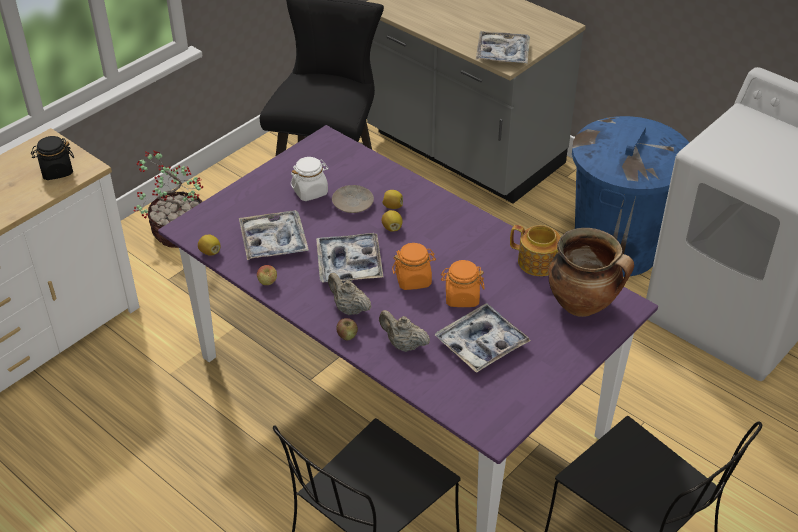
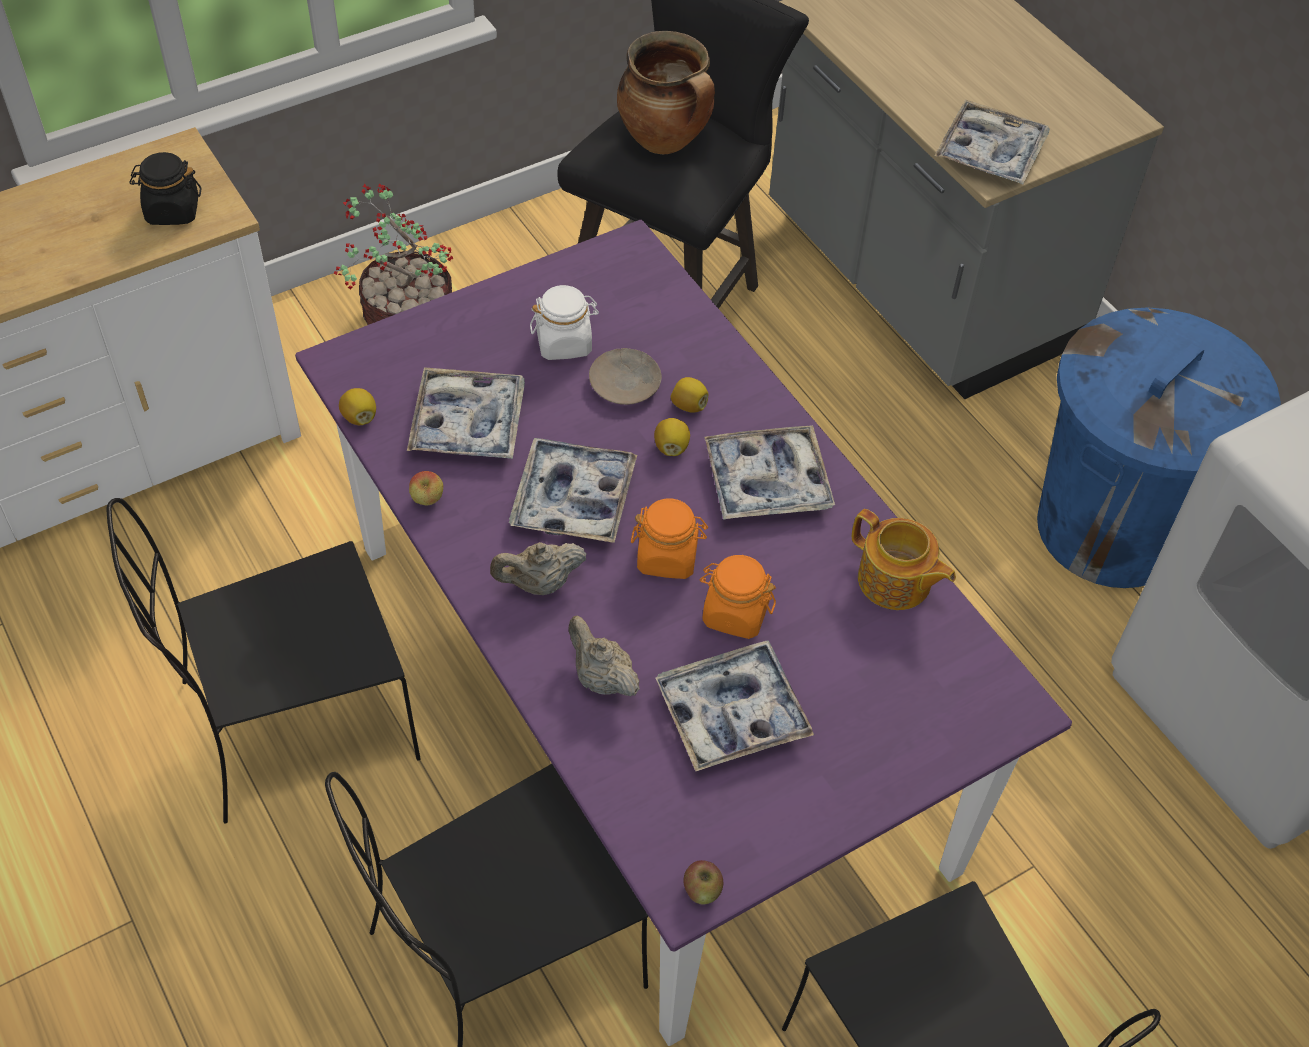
camera: 15 degrees right, 10 degrees up
beige teapot [328,273,372,315] -> beige teapot turned 75 degrees counterclockwise [490,542,586,595]
apple [336,318,358,340] -> apple moved to [683,860,723,905]
cooking pot [548,228,634,317] -> cooking pot moved to [617,31,715,154]
none -> black chair [106,498,421,823]
none -> tray [704,425,835,520]

